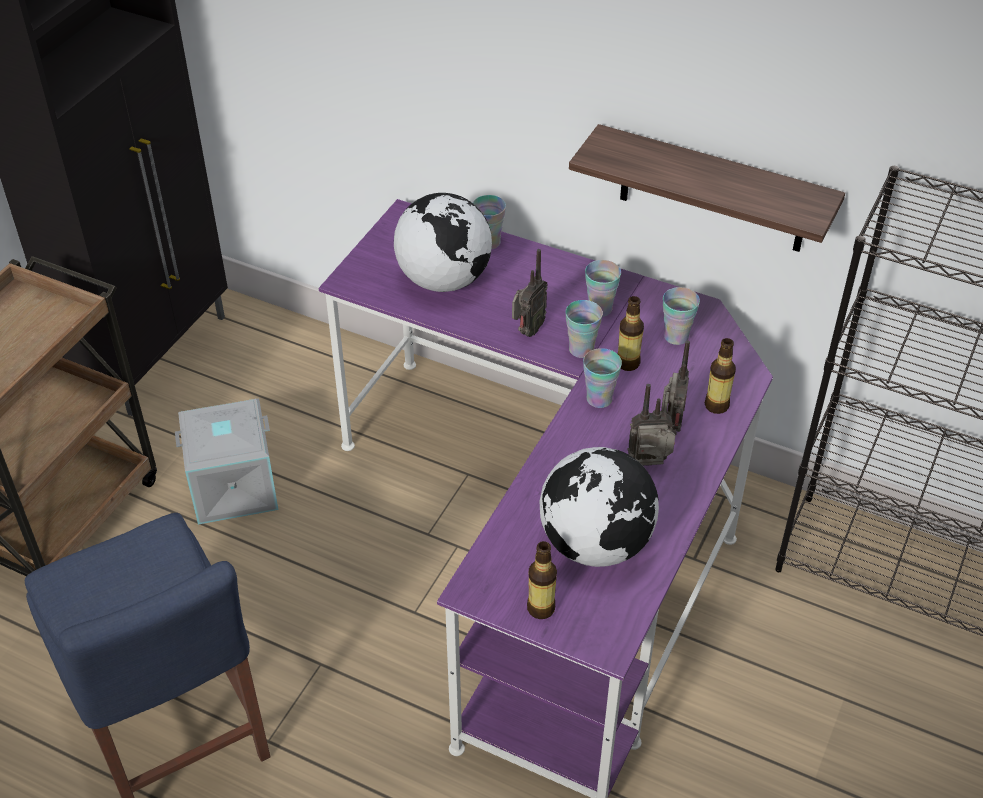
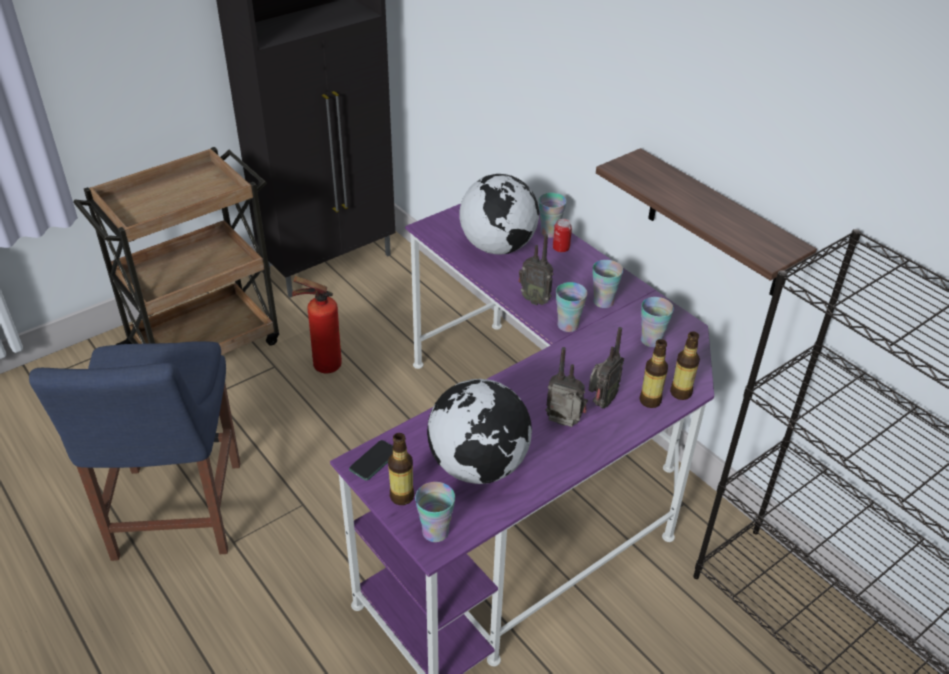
camera: 25 degrees right, 5 degrees down
grey storage box [175,399,278,525] -> fire extinguisher [292,276,342,374]
radio [512,249,548,337] -> radio turned 60 degrees clockwise [518,234,553,305]
cup [583,348,622,408] -> cup moved to [415,482,455,542]
bottle [618,296,644,371] -> bottle moved to [670,332,700,400]
none -> phone [349,440,393,481]
none -> can [553,219,572,252]

